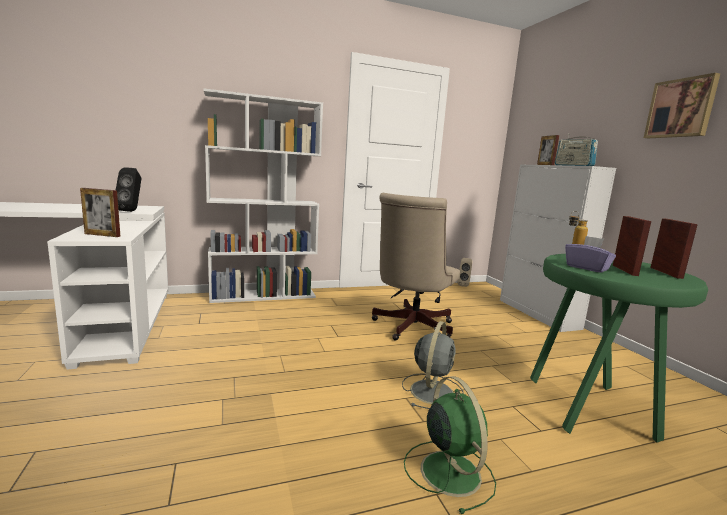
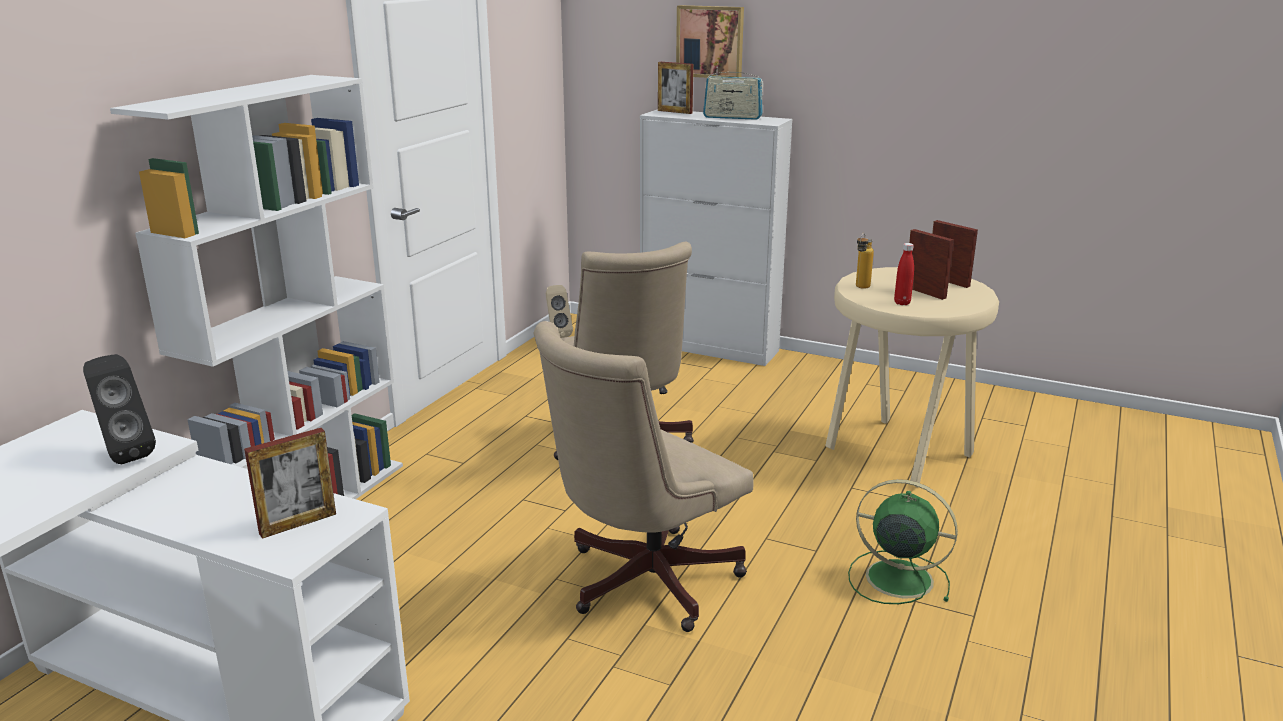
camera: 45 degrees left, 10 degrees up
grey fan [402,321,464,409] -> none
green stool [530,254,708,443] -> beige stool [825,267,999,487]
purple tissue box [565,236,616,273] -> red bottle [894,243,914,305]
picture [644,73,720,138] -> picture moved to [676,5,744,78]
none -> beige office chair [533,321,754,632]

